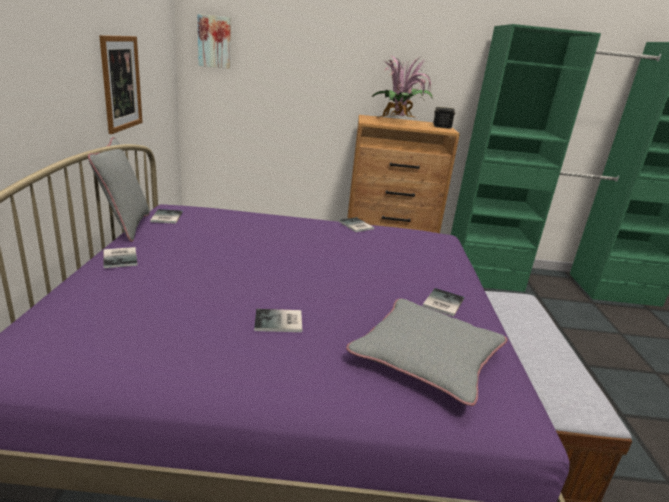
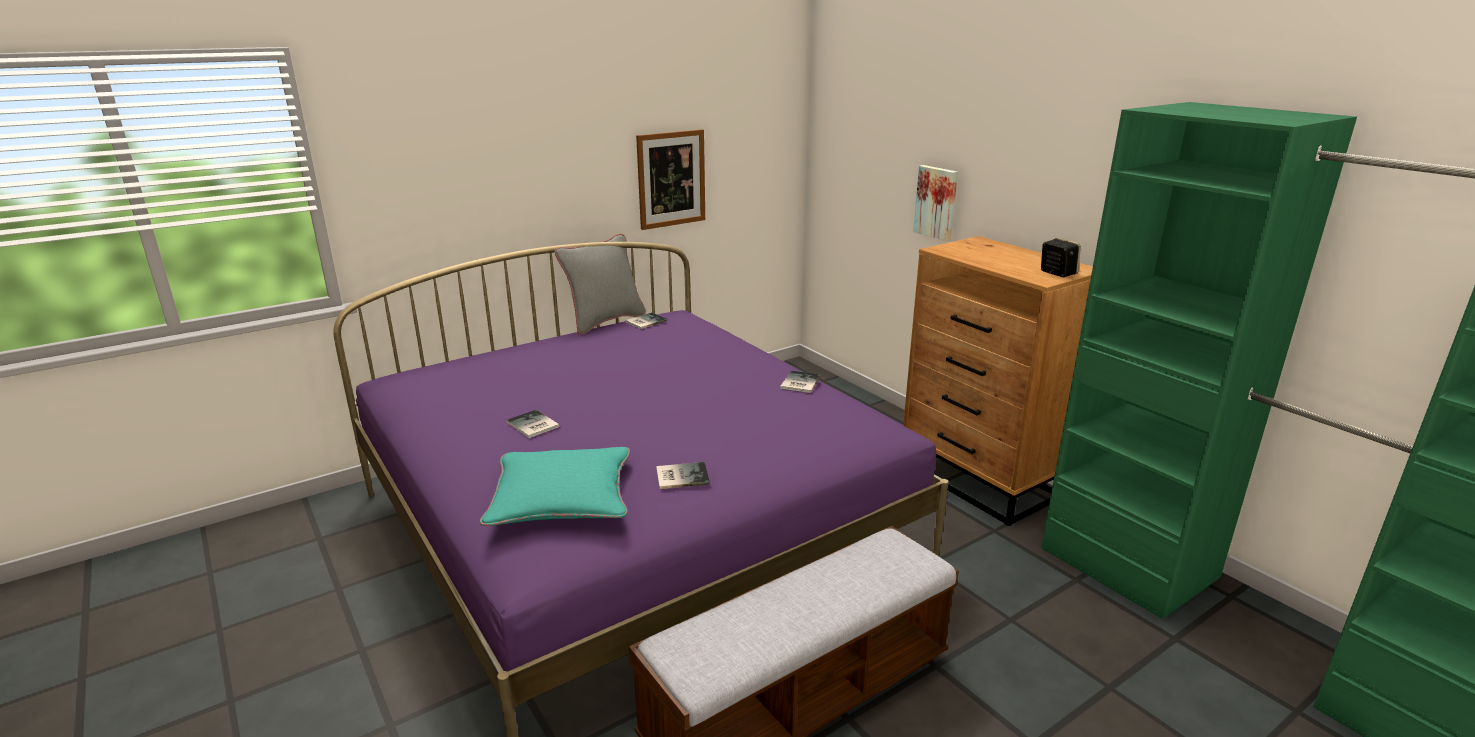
camera: 55 degrees right, 0 degrees up
book [103,247,138,268] -> none
picture [198,14,231,69] -> picture moved to [913,165,958,241]
grey pillow [346,299,507,406] -> turquoise pillow [480,447,630,526]
potted plant [372,55,432,118] -> none

